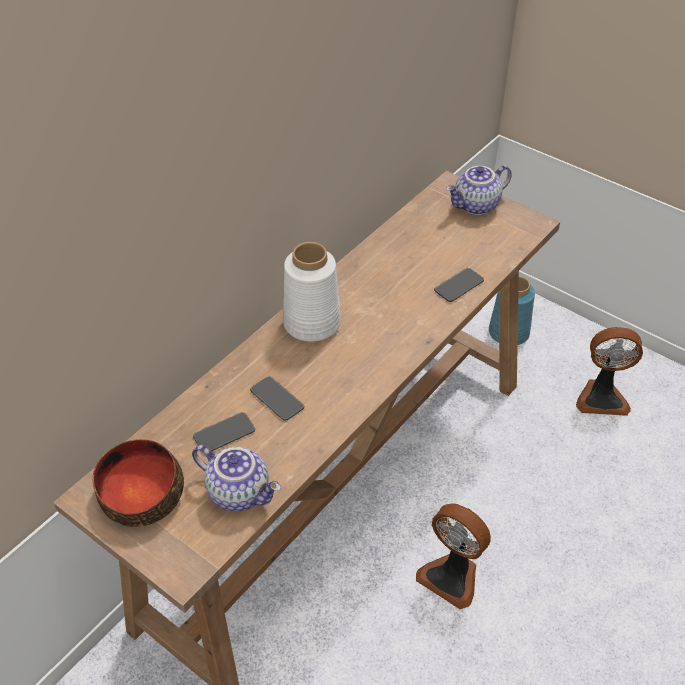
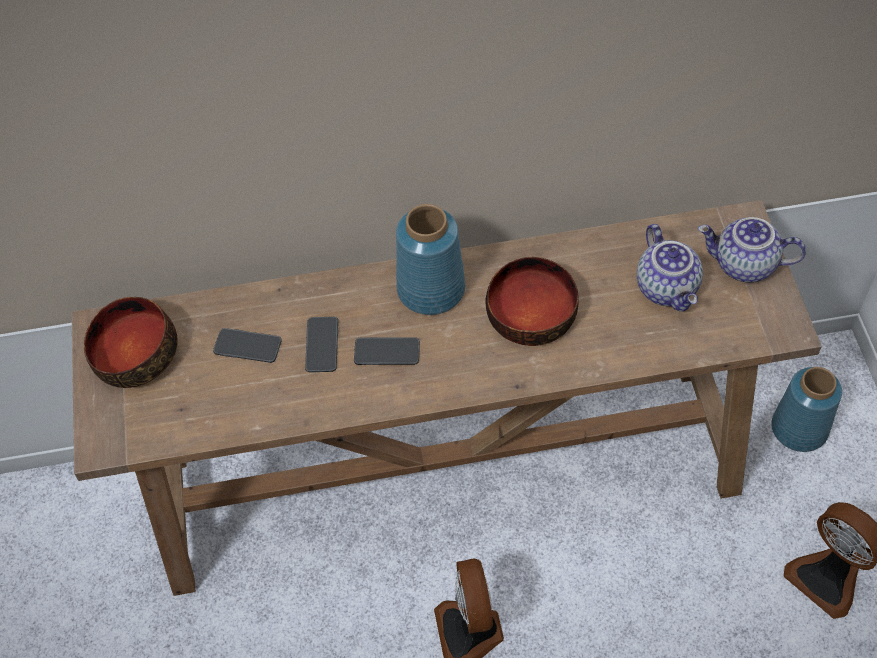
camera: 45 degrees right, 10 degrees up
teapot [192,445,281,511] -> teapot moved to [637,224,703,311]
white vase [283,242,341,342] -> blue vase [396,204,465,315]
phone [434,268,484,302] -> phone moved to [354,337,420,365]
none -> bowl [485,257,579,346]

